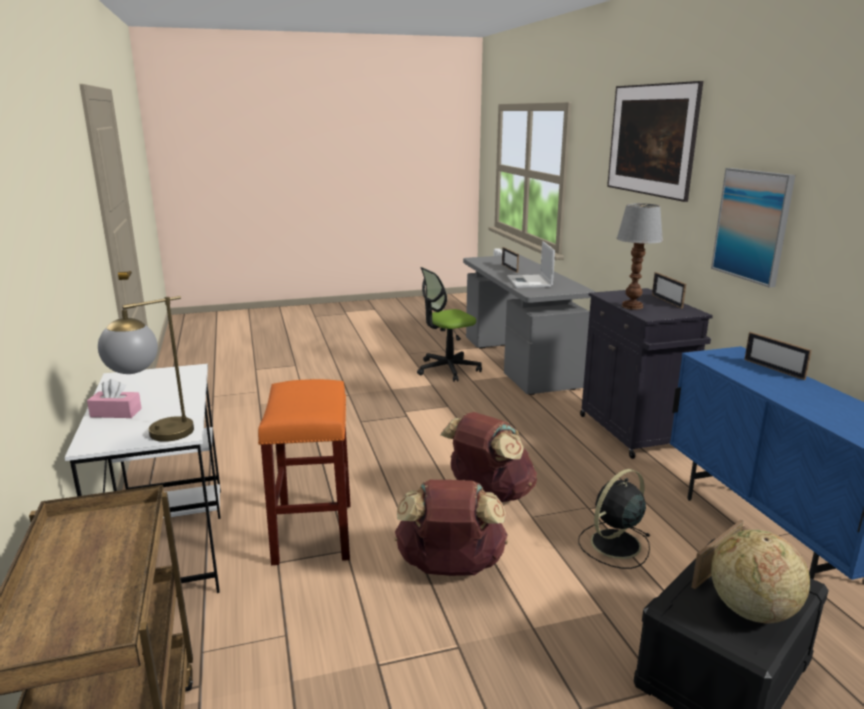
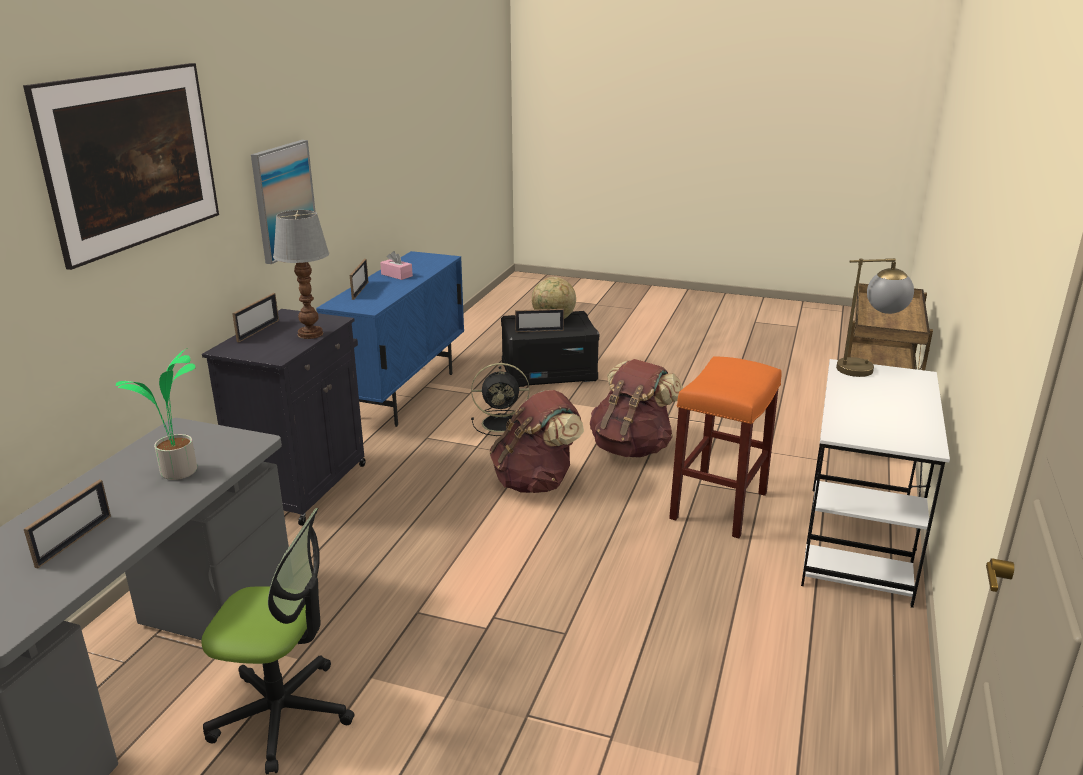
camera: 145 degrees left, 5 degrees up
pink tissue box [87,379,142,418] -> pink tissue box moved to [380,251,413,280]
laptop [507,241,555,288] -> potted plant [116,348,197,480]

